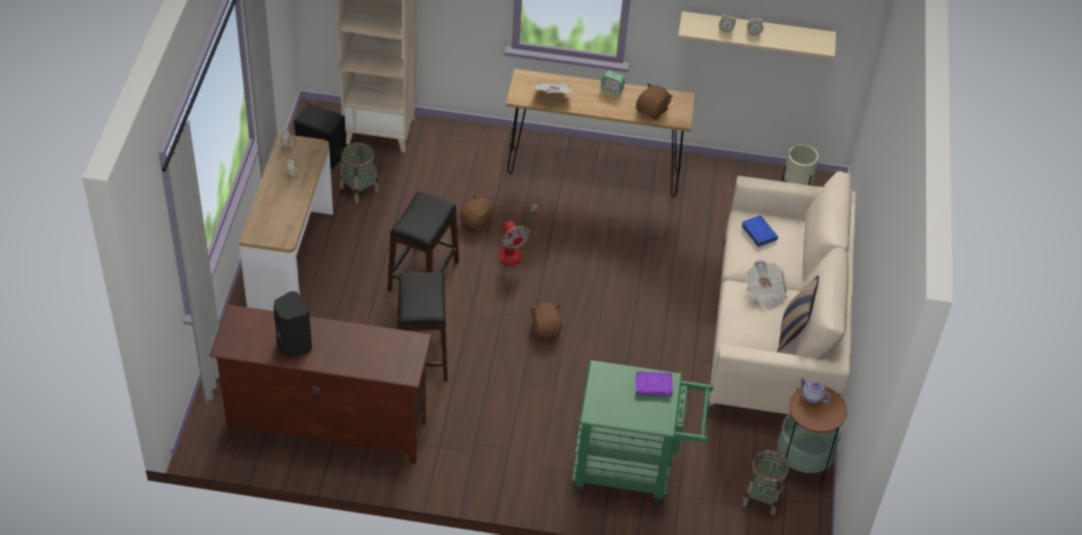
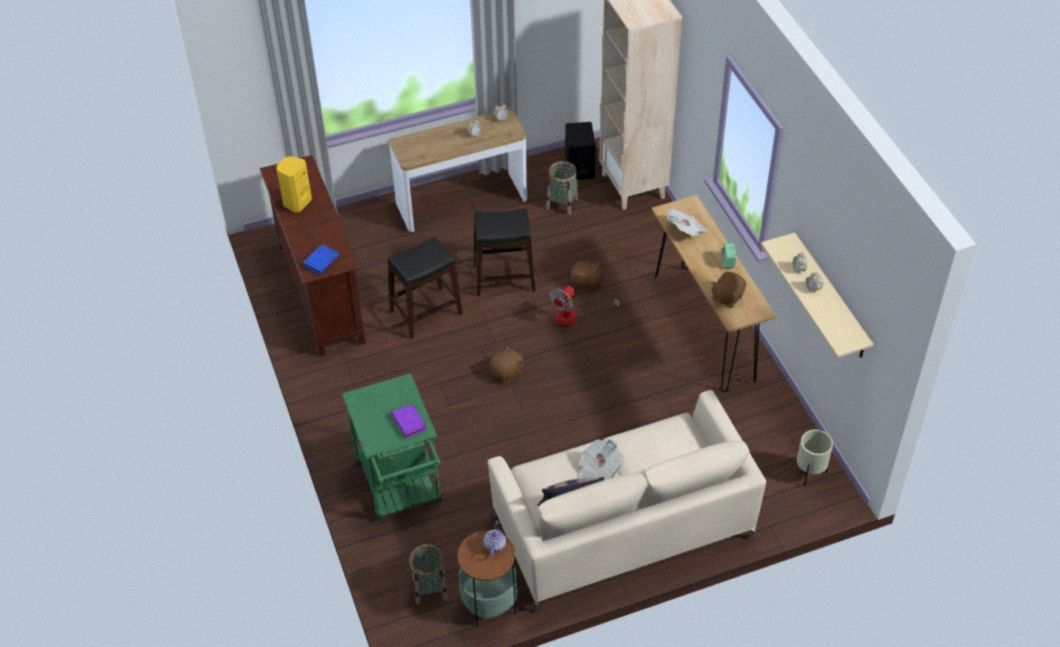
camera: 65 degrees right, 0 degrees up
black speaker [273,291,312,358] -> yellow speaker [277,156,312,213]
brown plush toy [636,83,673,120] -> brown plush toy turned 120 degrees clockwise [711,272,746,308]
blue book [741,215,778,247] -> blue book moved to [303,244,339,274]

